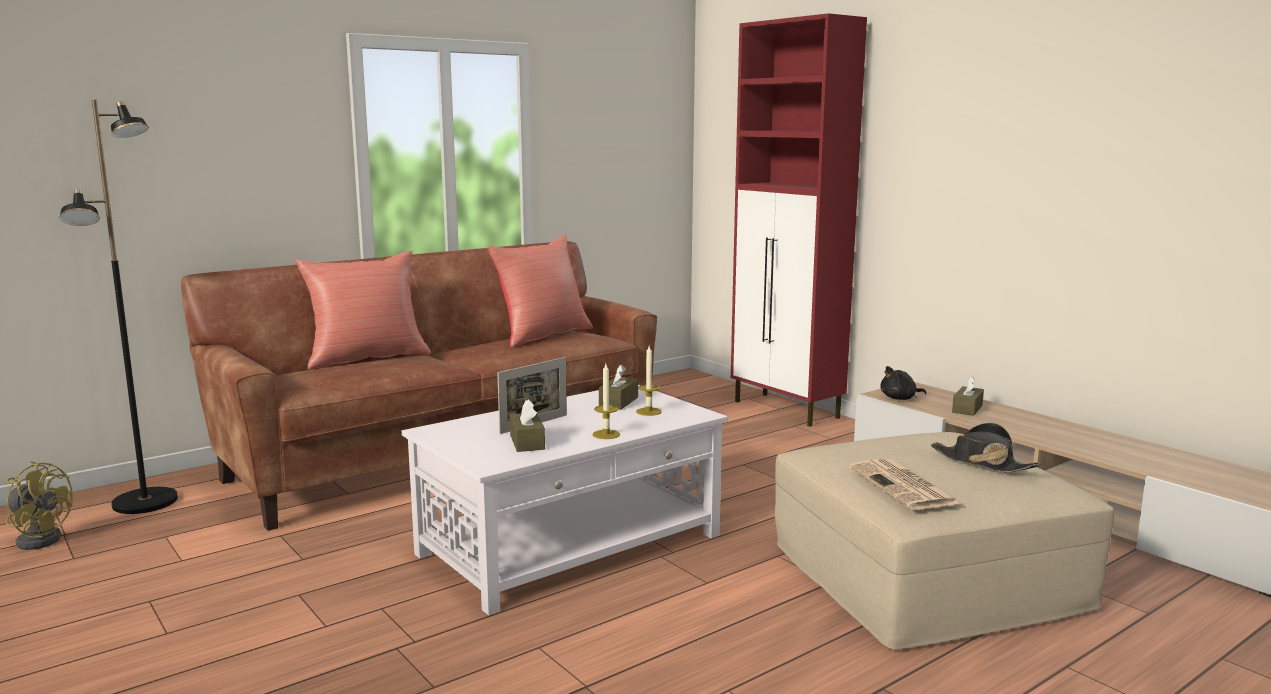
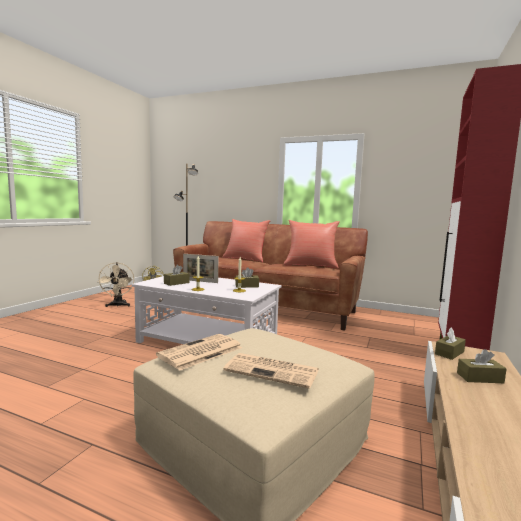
camera: 60 degrees right, 5 degrees down
black plush toy [880,366,926,400] -> brown tissue box [435,327,466,360]
black hat [930,423,1041,473] -> newspaper [223,353,319,389]
none -> beige fan [97,262,134,307]

